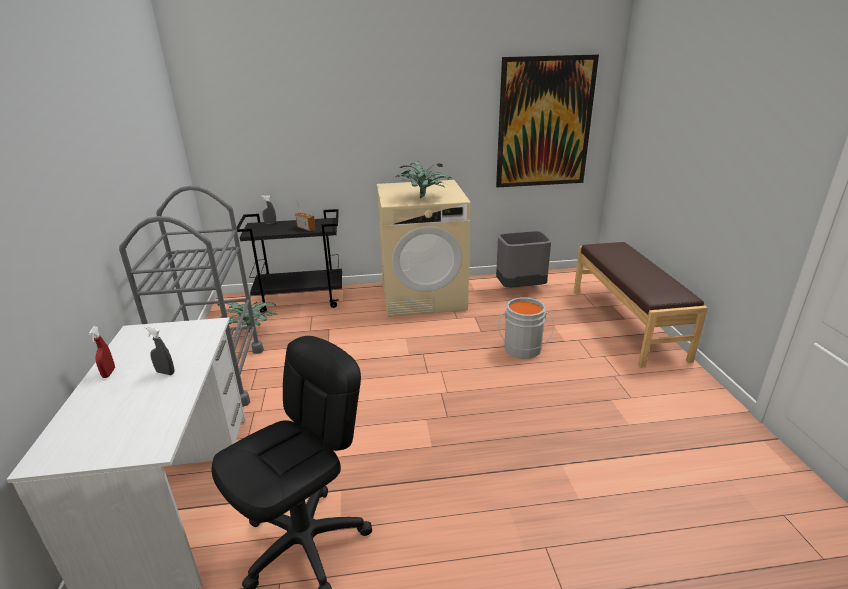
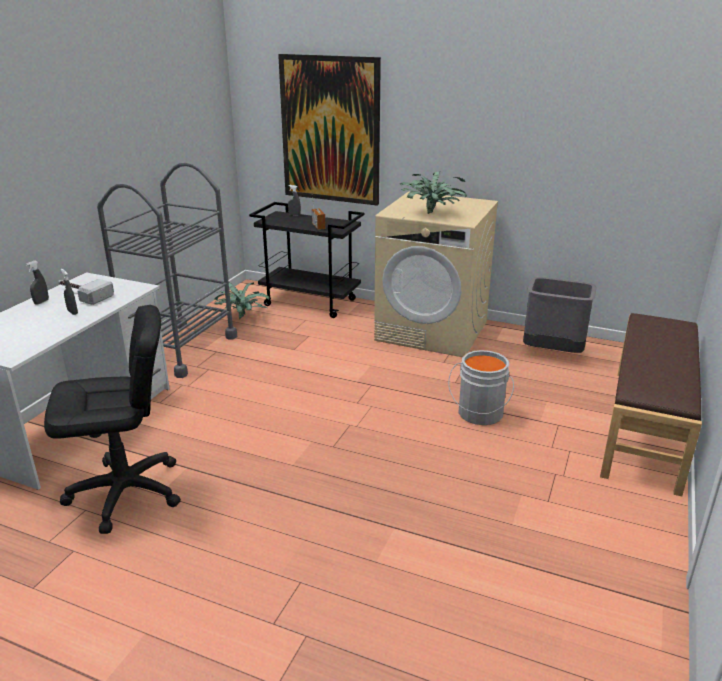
camera: 30 degrees right, 0 degrees up
red spray bottle [88,326,115,378] -> grey spray bottle [26,260,49,305]
picture [496,55,599,187] -> picture moved to [278,54,381,206]
none -> hammer [58,279,114,305]

